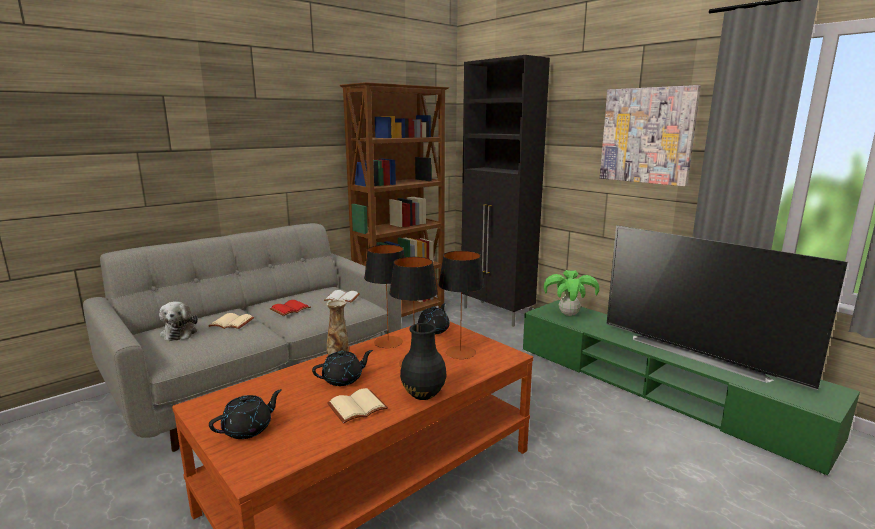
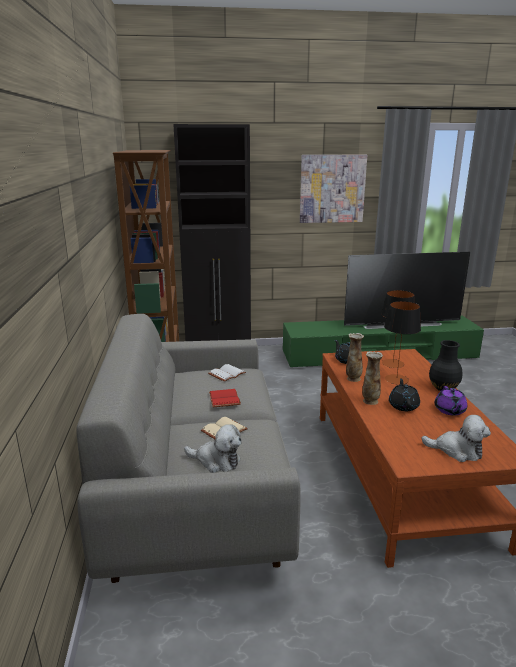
camera: 55 degrees left, 5 degrees up
black teapot [209,389,282,439] -> plush toy [421,415,491,462]
beige book [327,388,388,423] -> purple teapot [435,386,467,415]
table lamp [364,245,405,348] -> vase [346,333,364,382]
potted plant [544,270,599,316] -> none

